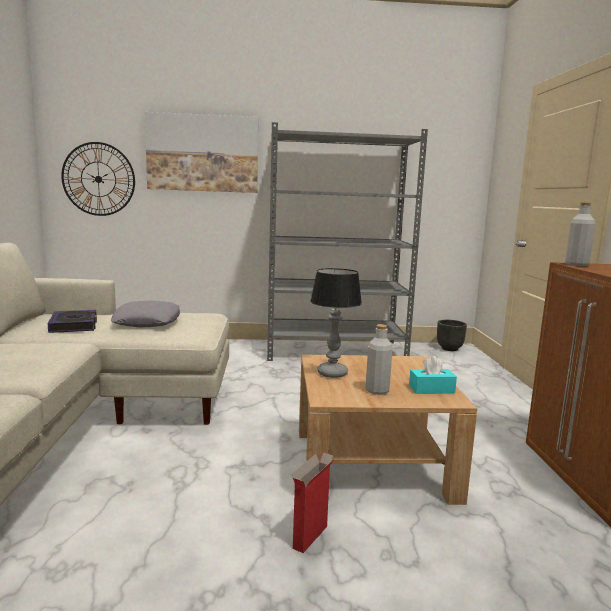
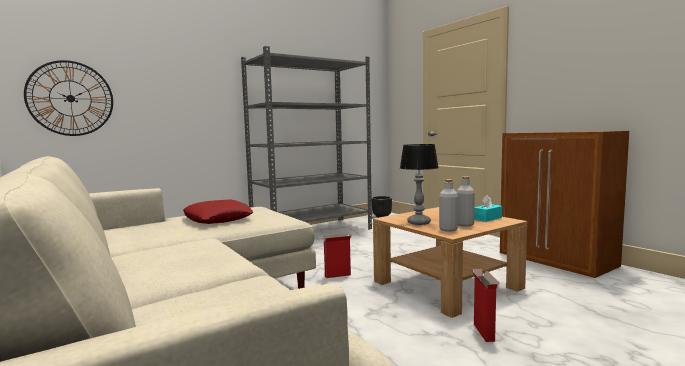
camera: 30 degrees left, 5 degrees down
book [48,310,97,333] -> none
grey pillow [111,300,180,327] -> red pillow [183,199,253,224]
picture [145,112,258,193] -> none
grey bottle [565,203,596,266] -> grey bottle moved to [439,179,458,232]
none -> cardboard box [323,233,352,278]

